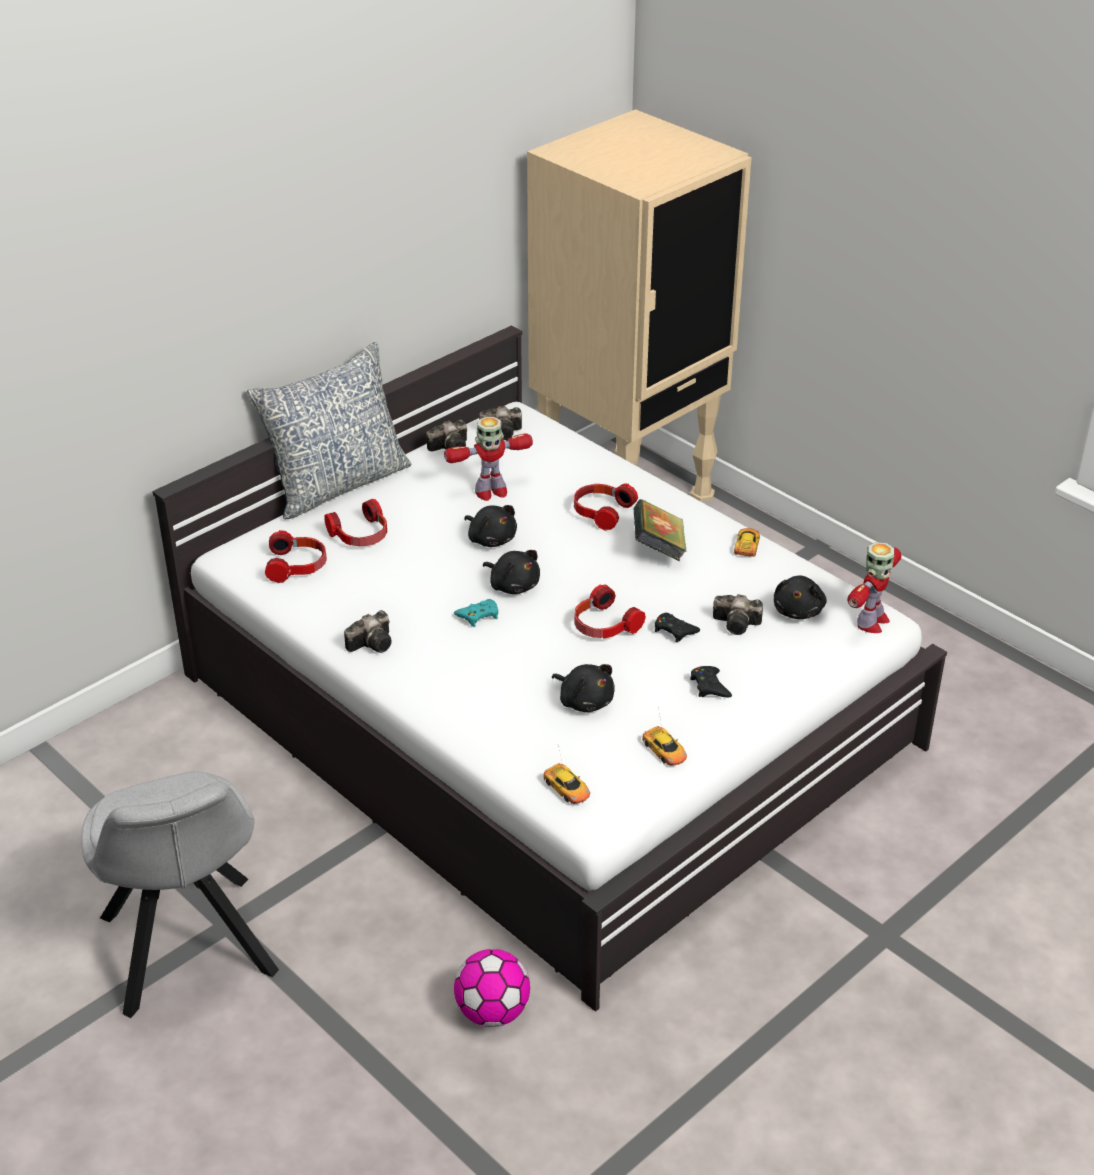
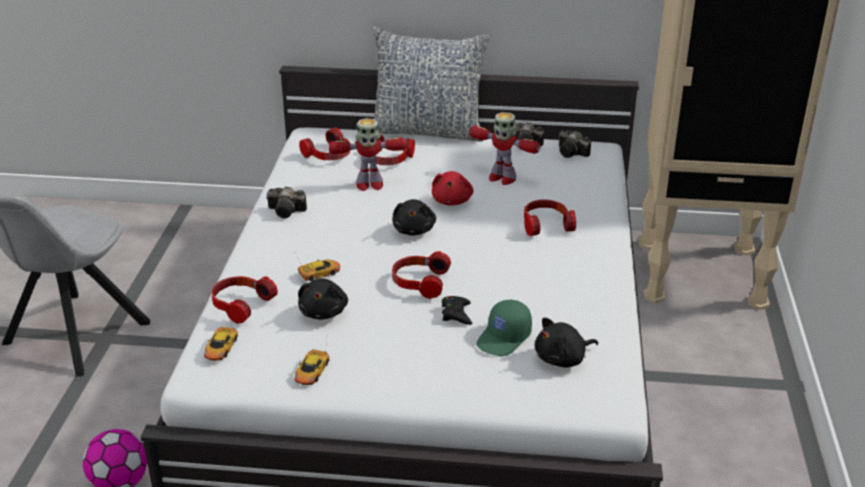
camera: 50 degrees right, 5 degrees down
turquoise game controller [454,599,498,627] -> none
black plush toy [464,505,517,547] -> red plush toy [432,171,473,206]
book [633,499,686,561] -> none
black game controller [690,666,732,697] -> none
camera [713,594,763,635] -> green cap [476,300,532,356]
toy car [734,528,760,557] -> toy car moved to [295,253,340,281]
toy robot [847,542,901,633] -> toy robot moved to [329,118,406,191]
none -> headphones [211,276,278,324]

